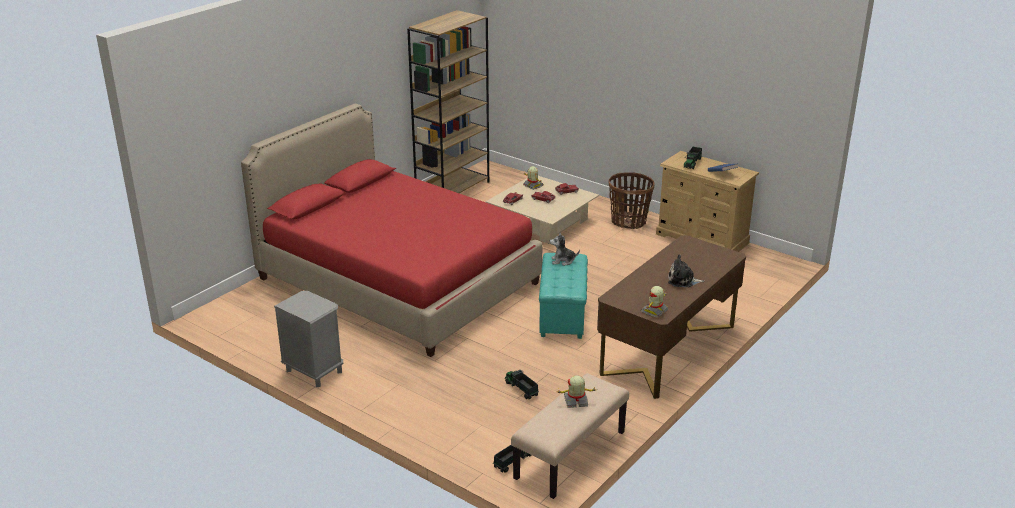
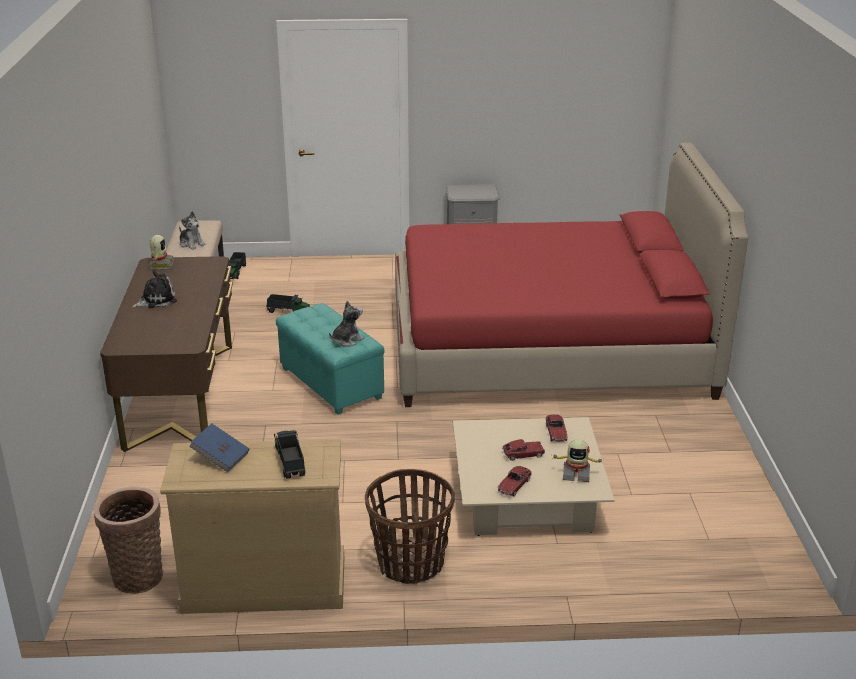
camera: 140 degrees right, 0 degrees up
brown bookcase [407,10,489,193] -> none
toy robot [556,375,595,408] -> plush toy [179,211,205,250]
none -> basket [94,487,163,594]

